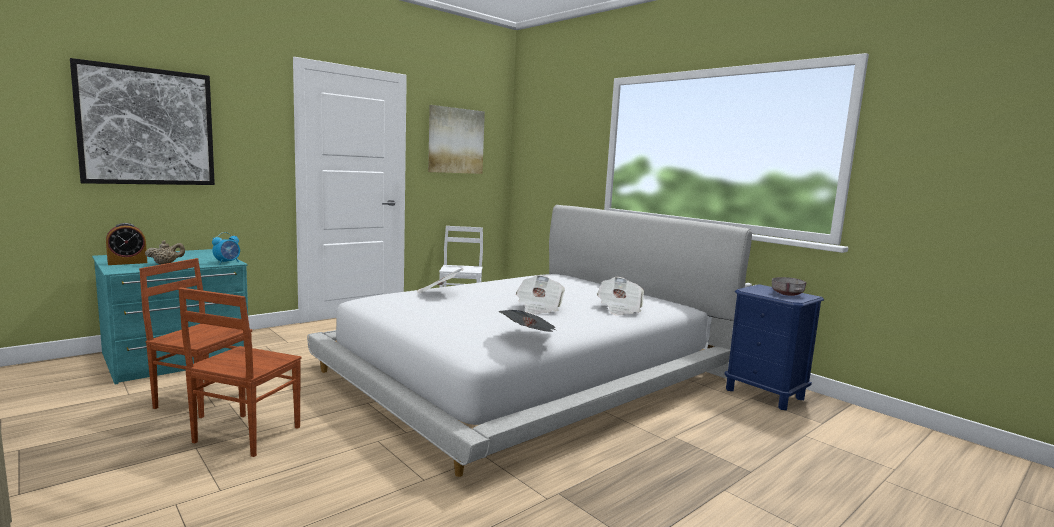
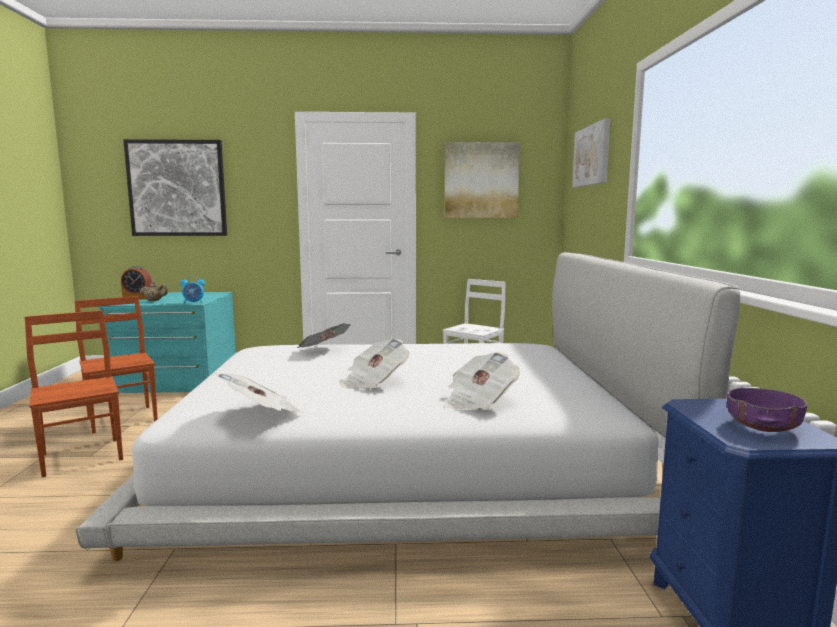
camera: 40 degrees right, 0 degrees up
brown chair [178,288,302,457] -> brown chair turned 90 degrees clockwise [25,310,123,477]
grey bowl [772,277,806,296] -> purple bowl [727,388,807,432]
none -> picture [572,118,611,187]

